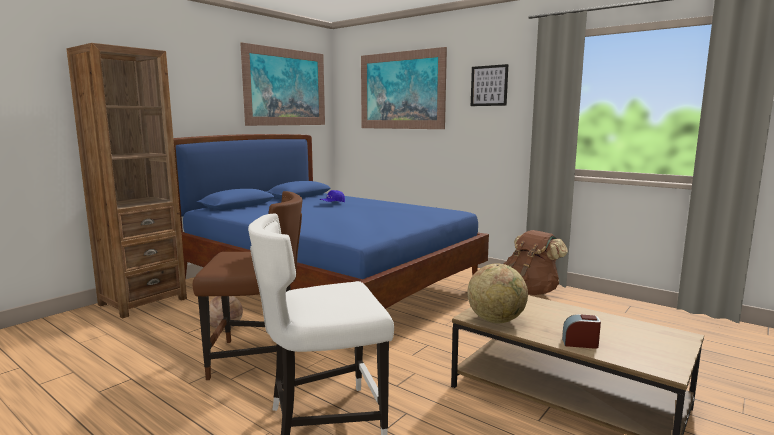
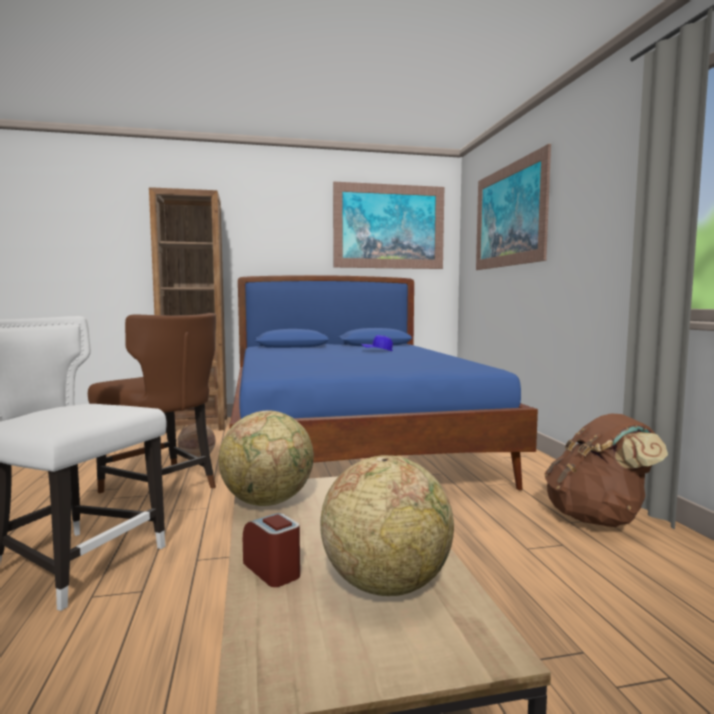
camera: 40 degrees right, 5 degrees down
picture [471,64,508,106] -> none
none -> globe [320,455,454,596]

